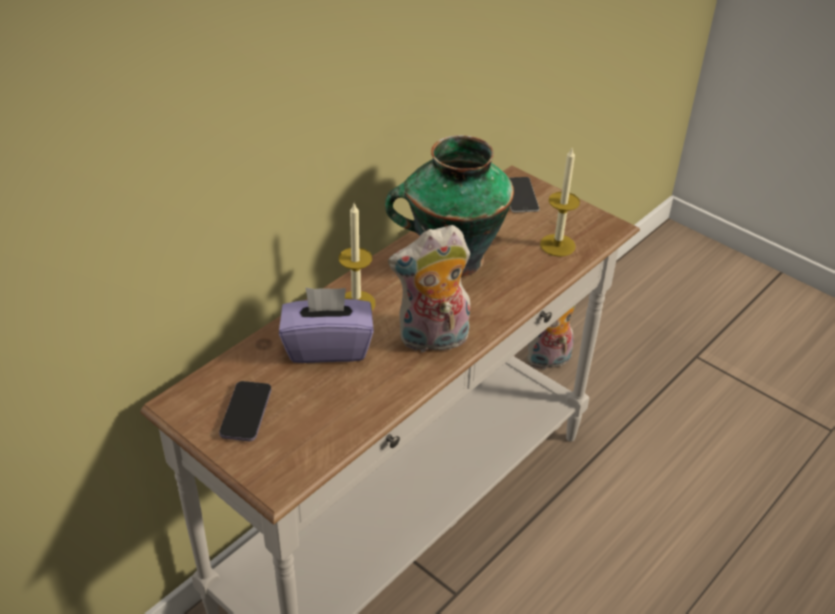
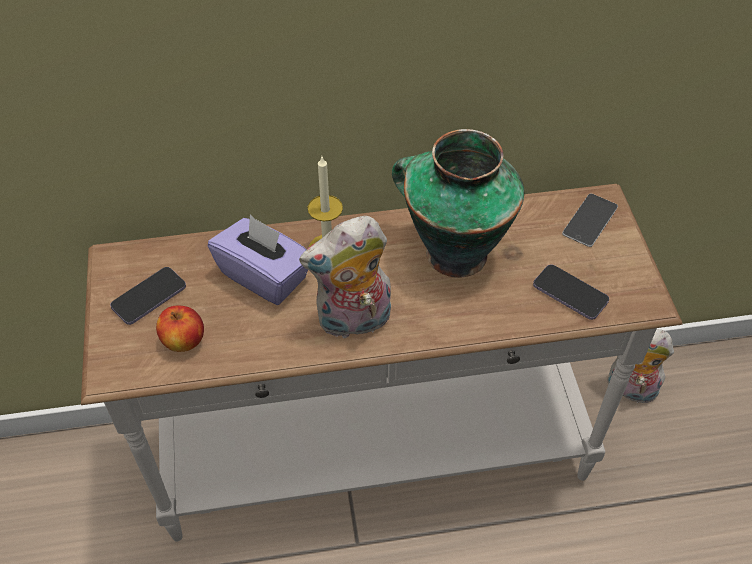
camera: 40 degrees right, 10 degrees up
plush toy [388,225,470,352] -> plush toy turned 45 degrees counterclockwise [299,216,391,338]
candle [540,148,580,257] -> phone [533,264,609,320]
none -> apple [156,306,204,352]

